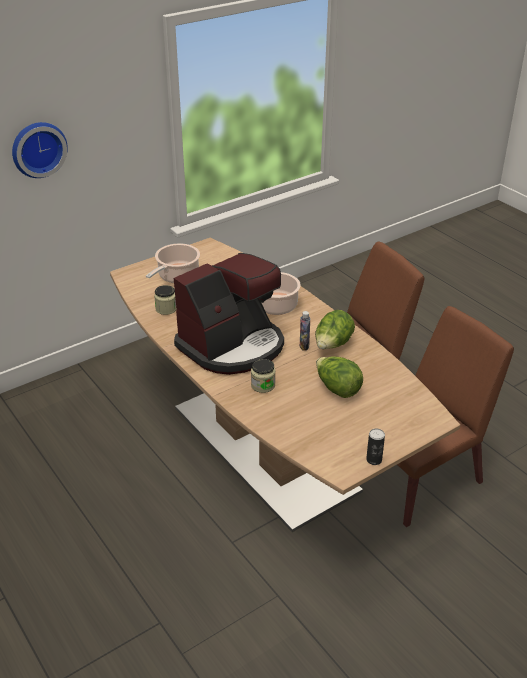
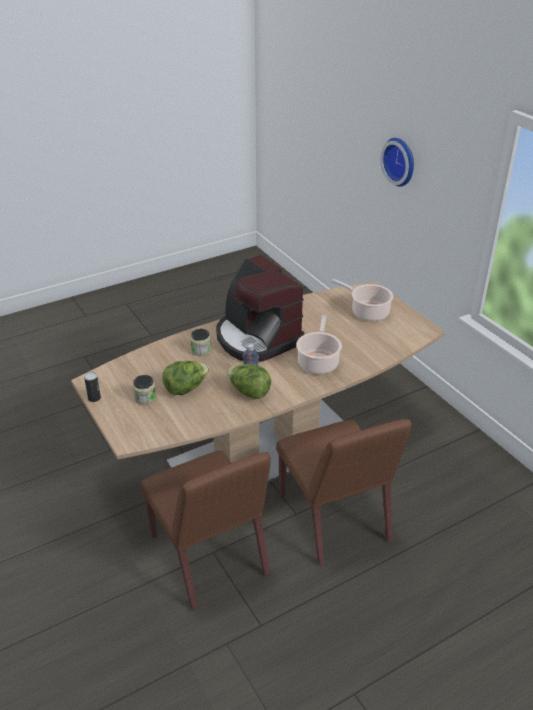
camera: 95 degrees right, 0 degrees up
jar [154,285,177,315] -> jar moved to [133,375,156,405]

